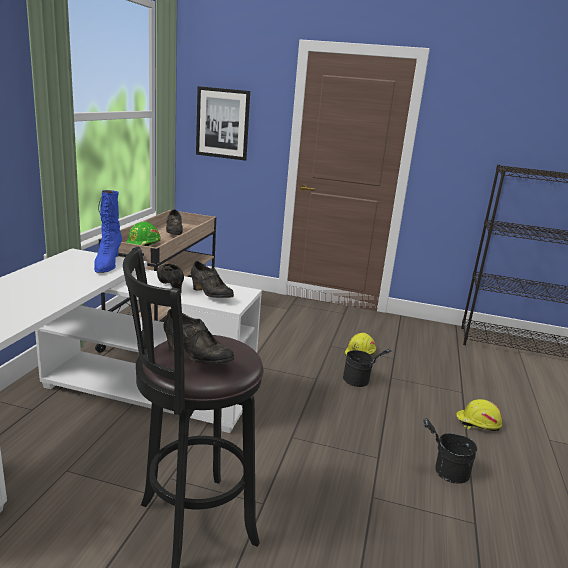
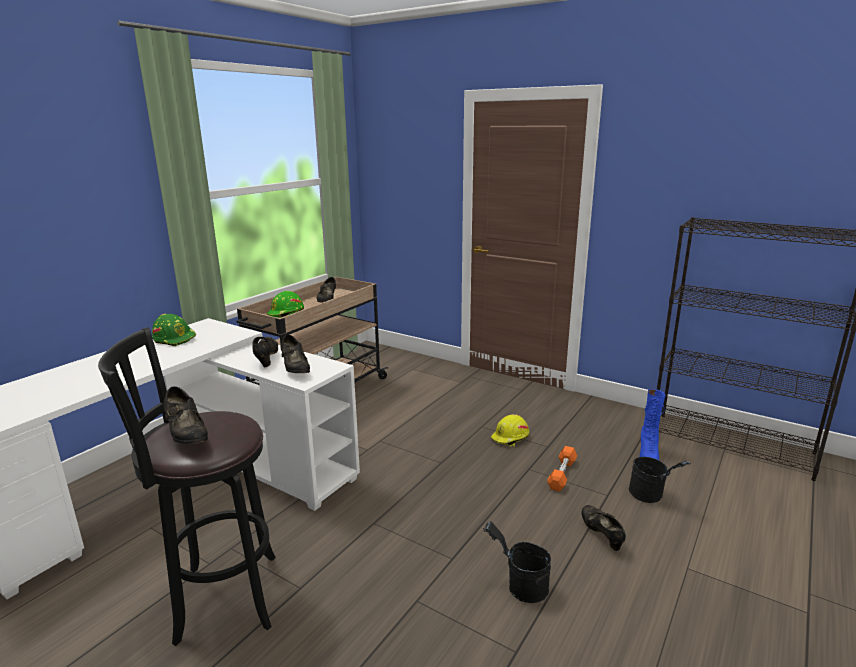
camera: 20 degrees right, 0 degrees up
blue boot [94,190,122,273] -> blue boot moved to [639,389,666,460]
picture [196,86,250,161] -> none
black bucket [343,349,393,387] -> black bucket moved to [629,457,691,503]
yellow hard hat [455,399,502,431] -> black shoe [581,505,626,551]
none -> green hard hat [152,314,197,346]
none -> orange dumbbell [547,446,577,492]

